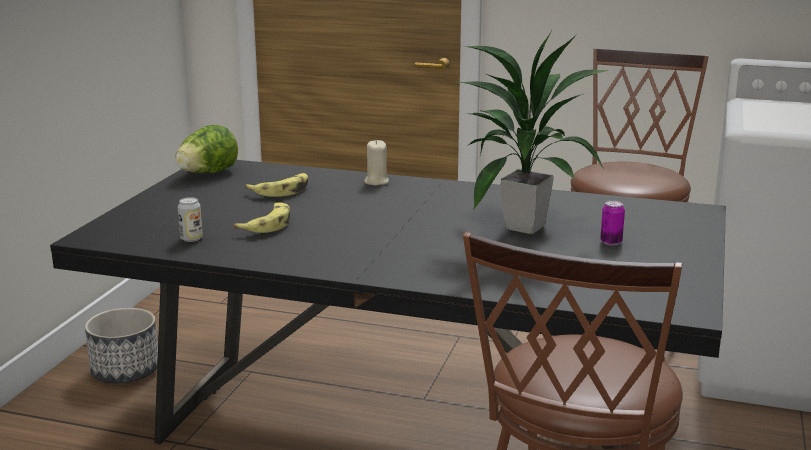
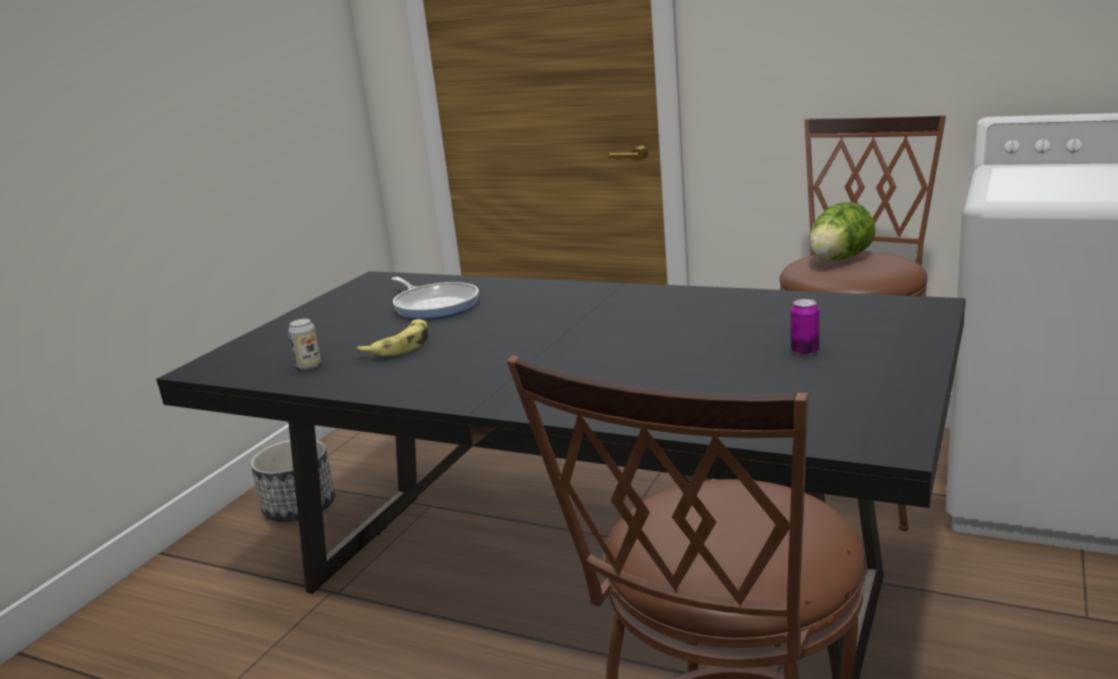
camera: 10 degrees right, 0 degrees up
lettuce [175,125,238,173] -> lettuce moved to [809,202,876,260]
banana [245,173,308,197] -> frying pan [392,277,479,319]
beige candle [364,140,389,186] -> none
potted plant [455,31,608,234] -> none

